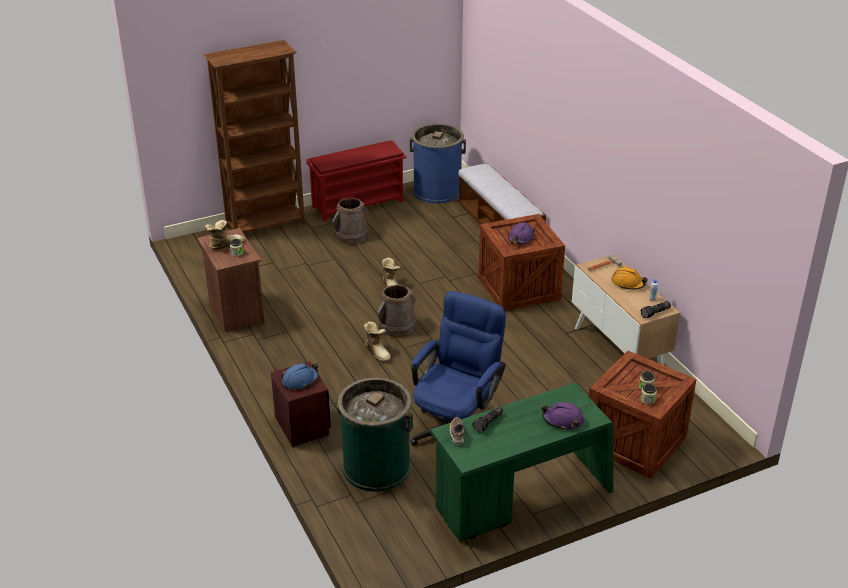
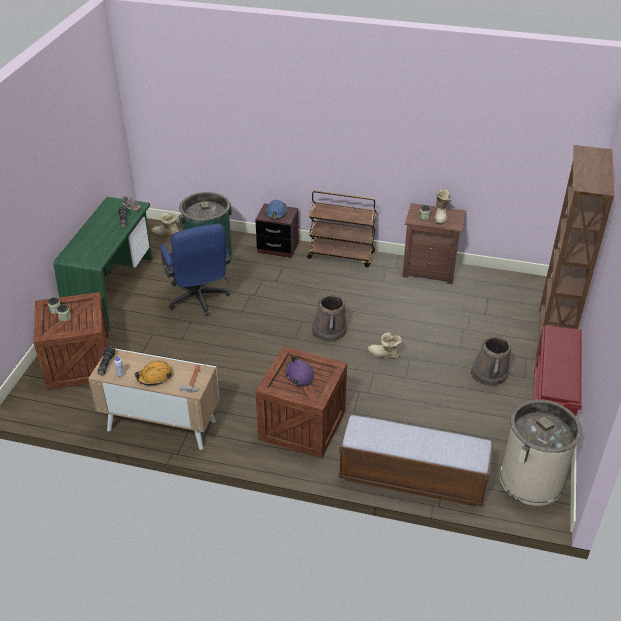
camera: 130 degrees right, 5 degrees up
boot [364,322,391,363] -> boot moved to [151,213,179,235]
blue trash can [410,124,466,204] -> beige trash can [500,400,582,506]
purple hard hat [542,402,584,430] -> none
none -> brown cart [307,191,377,267]

